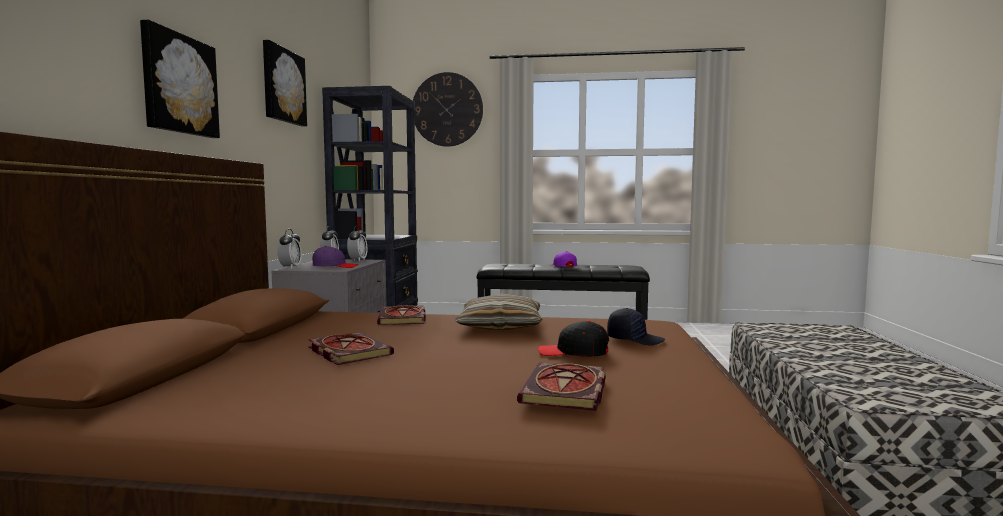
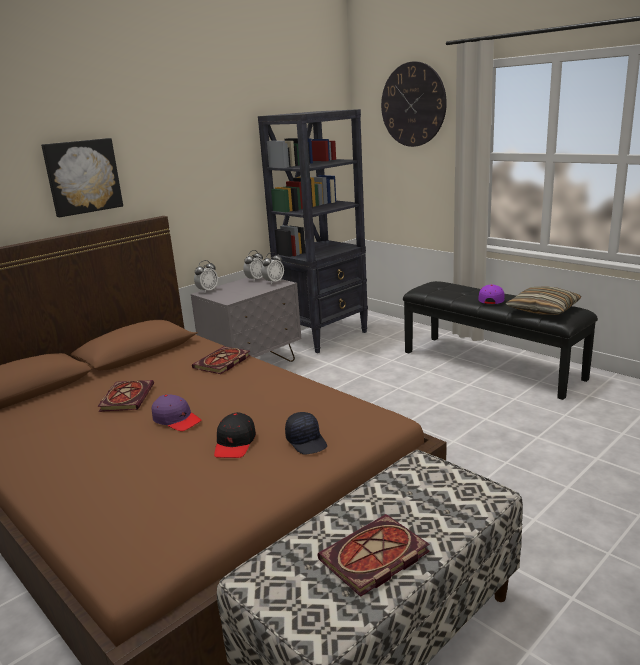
camera: 40 degrees right, 15 degrees up
picture [263,40,307,126] -> none
purple cap [312,246,359,268] -> purple cap moved to [151,394,202,431]
pillow [455,294,542,331] -> pillow moved to [505,286,582,315]
book [517,362,606,411] -> book moved to [317,514,430,597]
black cap [538,321,609,357] -> black cap turned 135 degrees counterclockwise [214,412,256,458]

